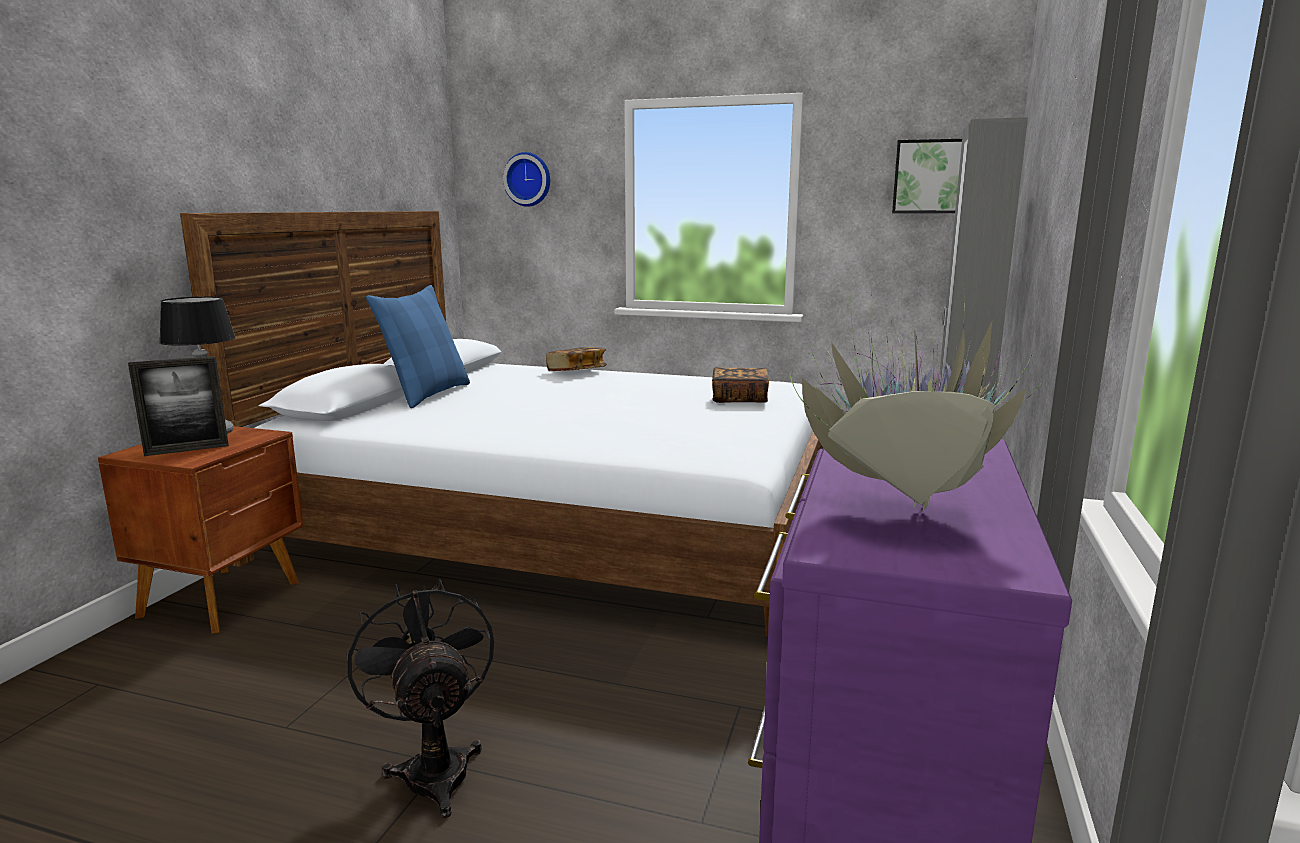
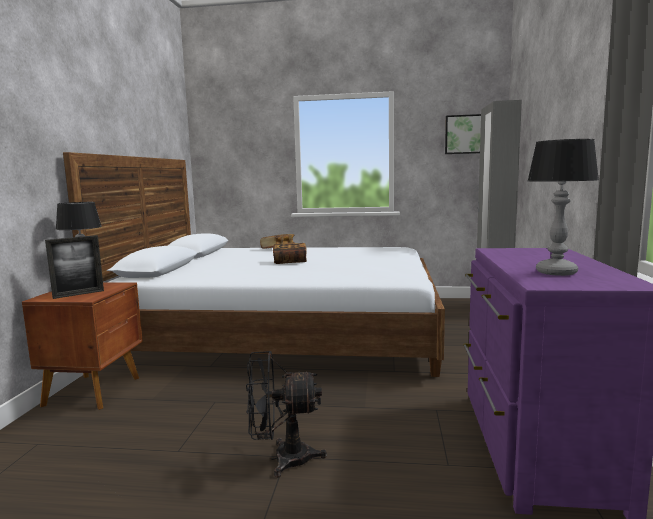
camera: 10 degrees left, 5 degrees down
black fan [346,579,494,818] -> black fan turned 60 degrees counterclockwise [246,351,327,478]
blue pillow [366,285,470,408] -> none
wall clock [503,152,550,207] -> none
book [712,367,769,403] -> book moved to [273,243,307,264]
potted plant [788,290,1043,510] -> table lamp [528,139,599,276]

